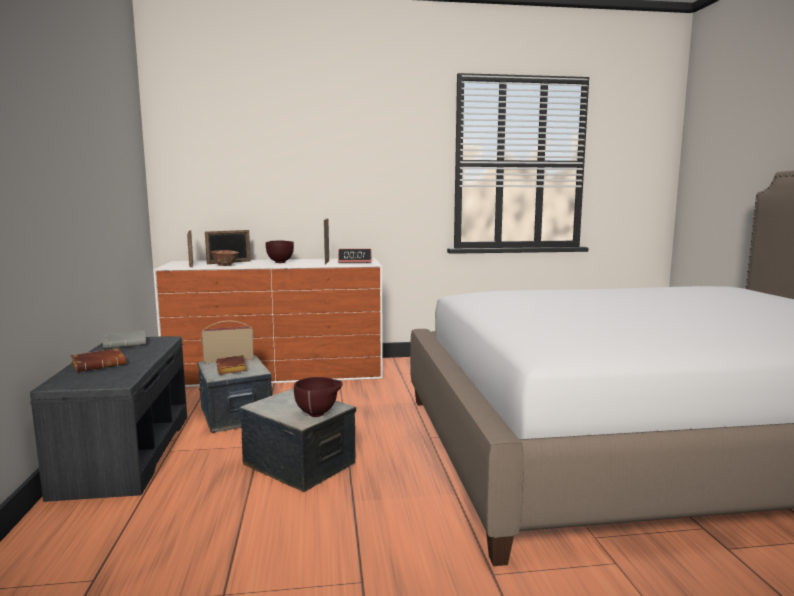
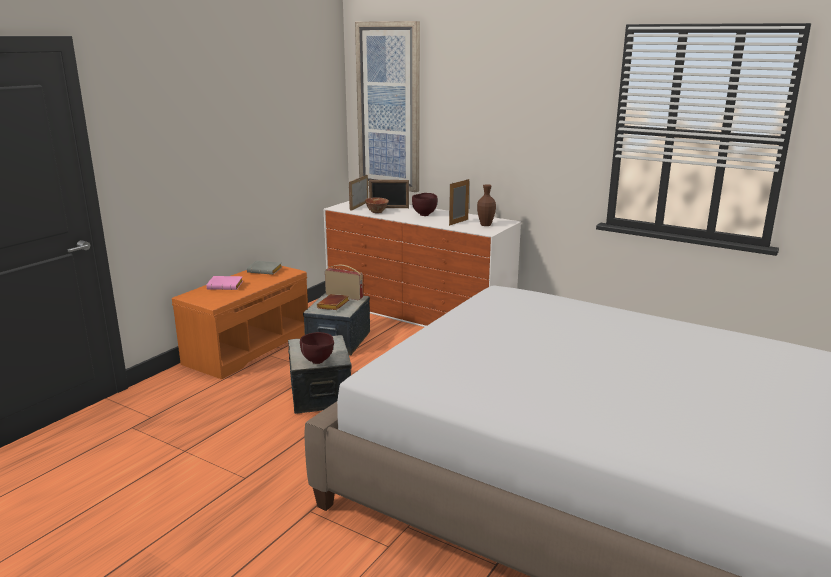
camera: 40 degrees right, 10 degrees up
grey bench [30,336,187,502] -> orange bench [172,266,308,379]
brown book [71,348,126,372] -> pink book [206,276,243,290]
alarm clock [338,249,372,263] -> brown vase [477,184,496,226]
none -> picture [355,21,420,192]

